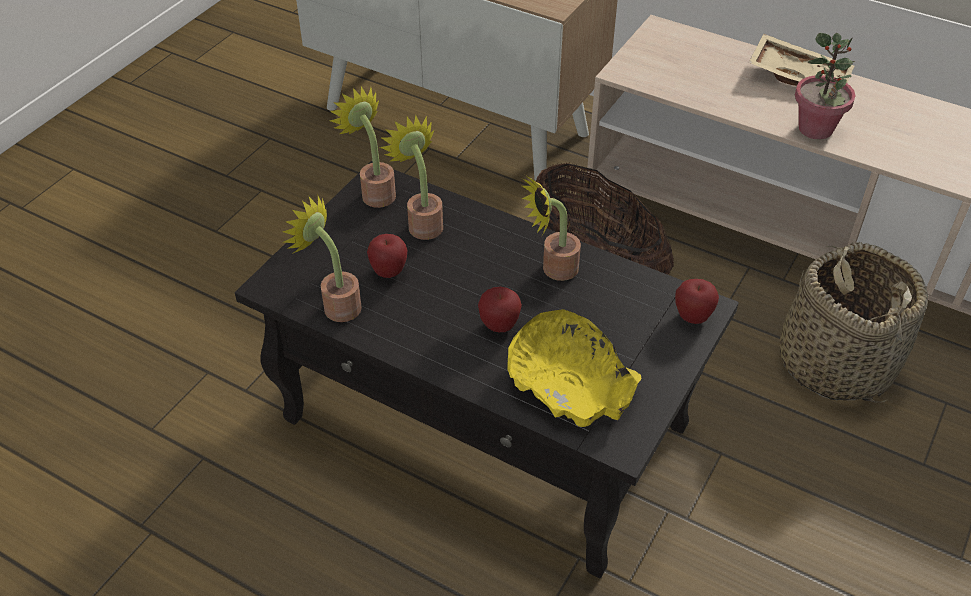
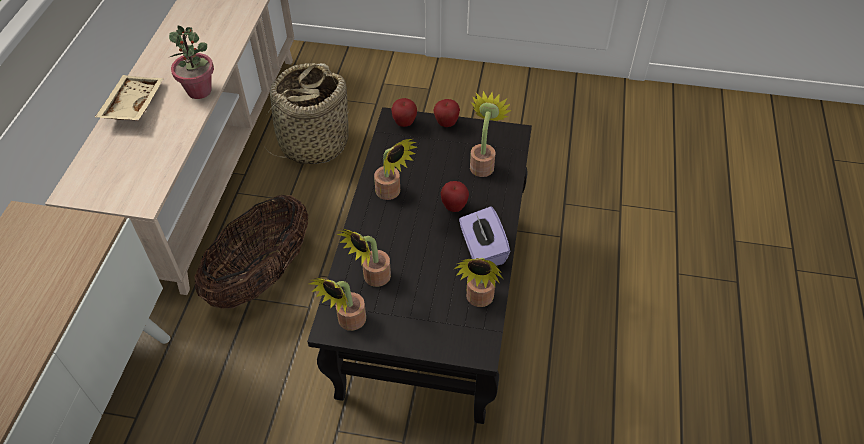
camera: 110 degrees left, 5 degrees up
apple [367,234,407,278] -> apple moved to [433,99,460,127]
yellow bowl [507,309,642,427] -> potted plant [470,91,511,177]
none -> purple tissue box [459,206,510,266]

